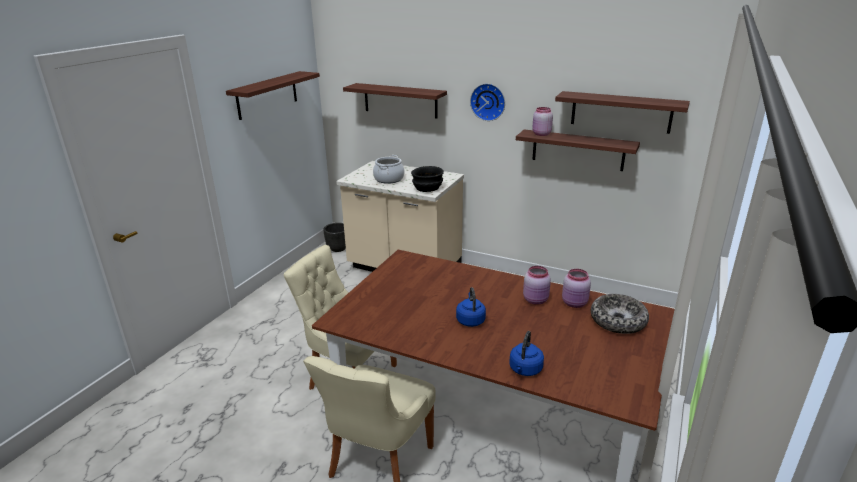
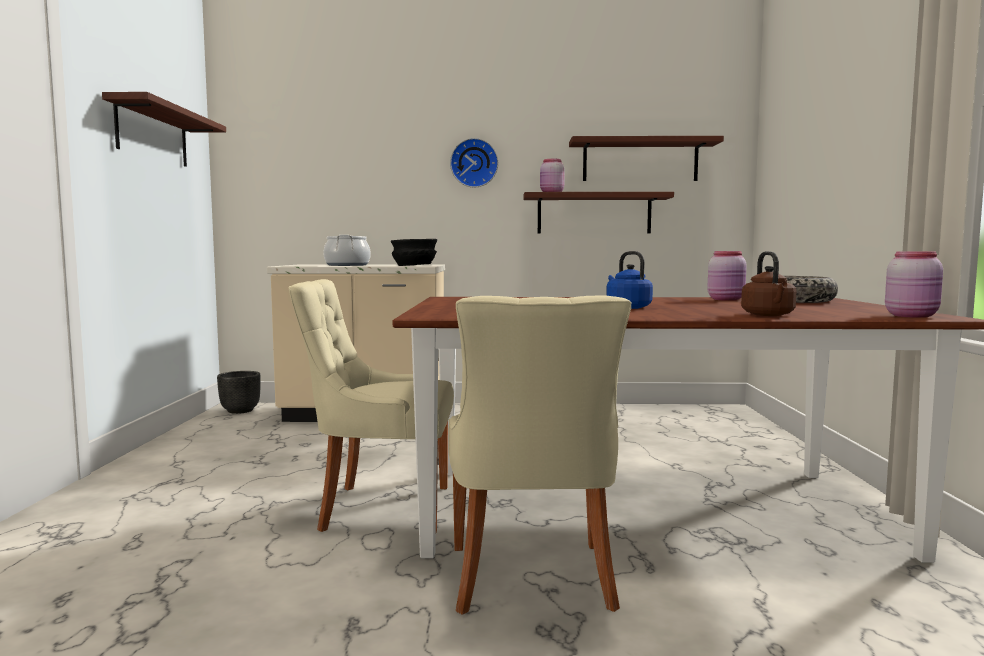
camera: 25 degrees left, 20 degrees down
shelf [343,83,447,119] -> none
blue kettle [509,331,544,376] -> brown kettle [741,251,796,316]
pink jar [523,266,551,305] -> pink jar moved to [885,251,943,318]

